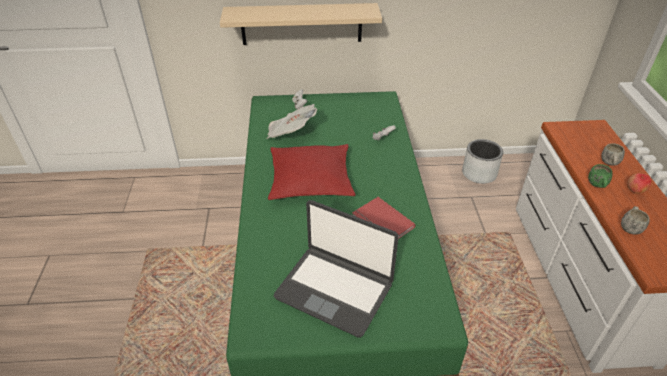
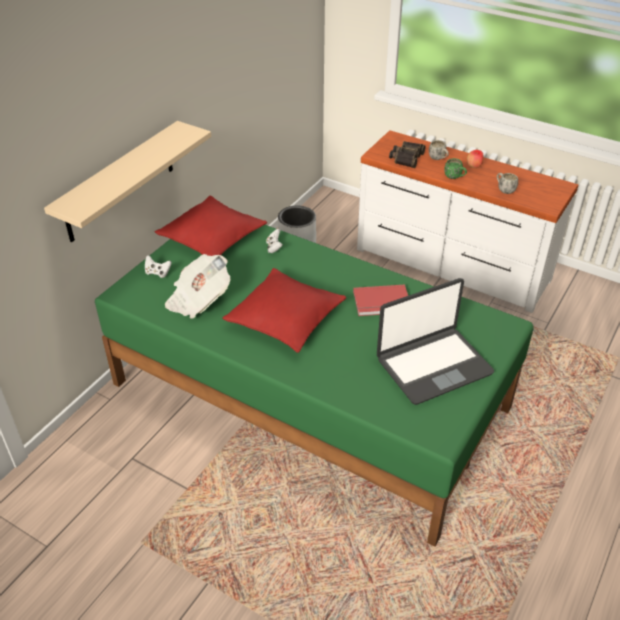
camera: 55 degrees left, 0 degrees up
none -> red pillow [154,196,267,256]
none -> binoculars [389,141,425,168]

